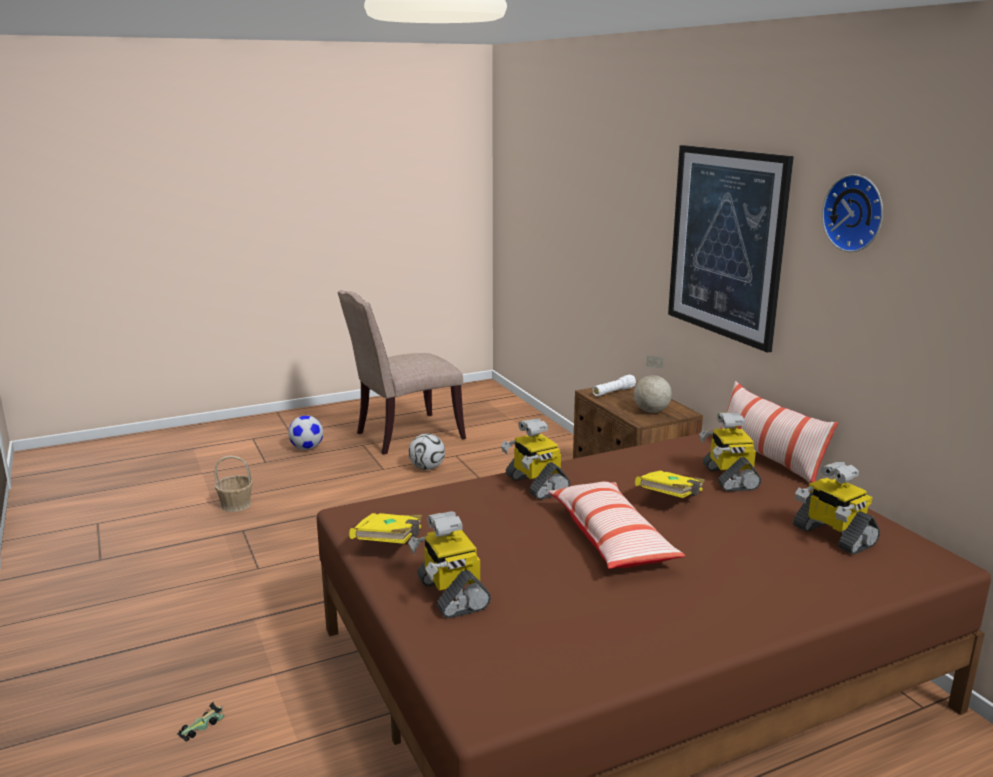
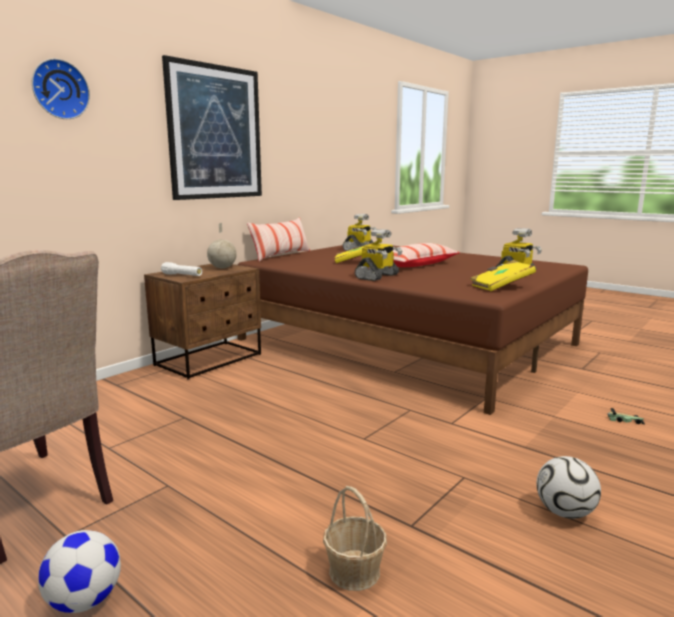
camera: 115 degrees left, 5 degrees down
football [409,434,445,470] -> football moved to [536,456,601,519]
toy robot [699,413,761,491] -> none
wall clock [822,174,883,252] -> wall clock moved to [32,58,90,119]

